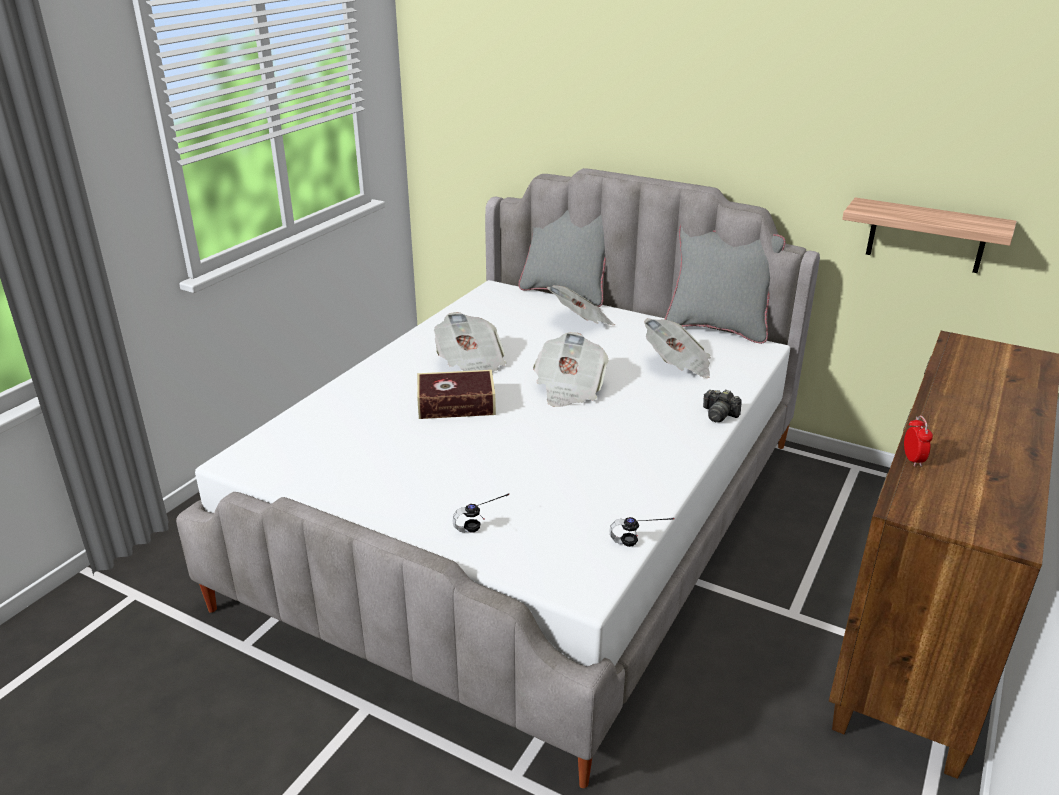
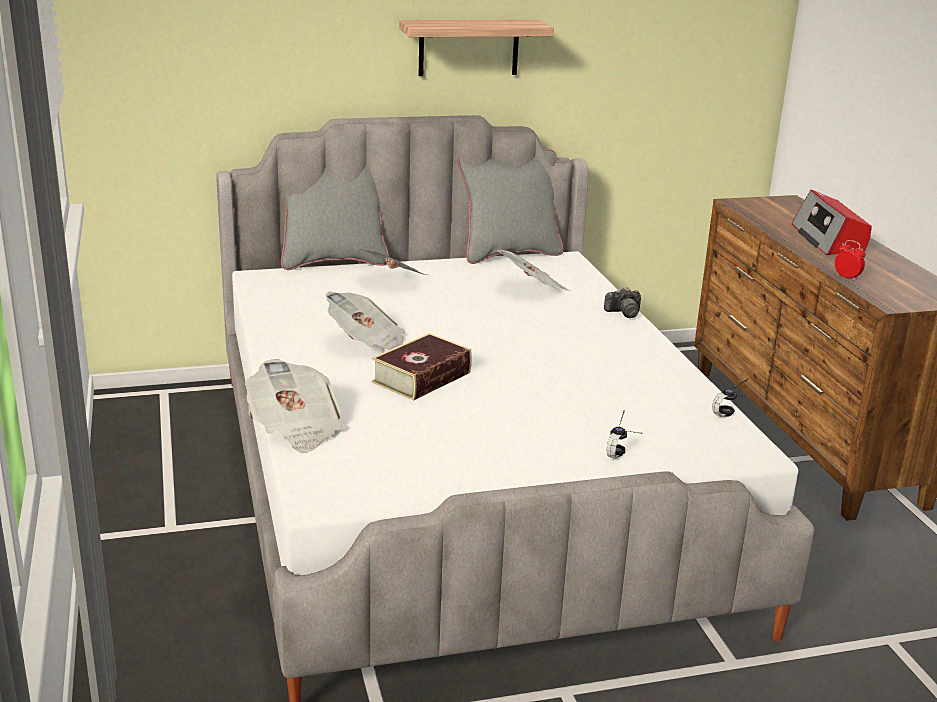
camera: 45 degrees left, 5 degrees down
newspaper [533,332,609,407] -> newspaper moved to [245,359,344,453]
shelf [842,198,1017,273] -> shelf moved to [399,20,554,76]
none -> radio [792,190,872,255]

